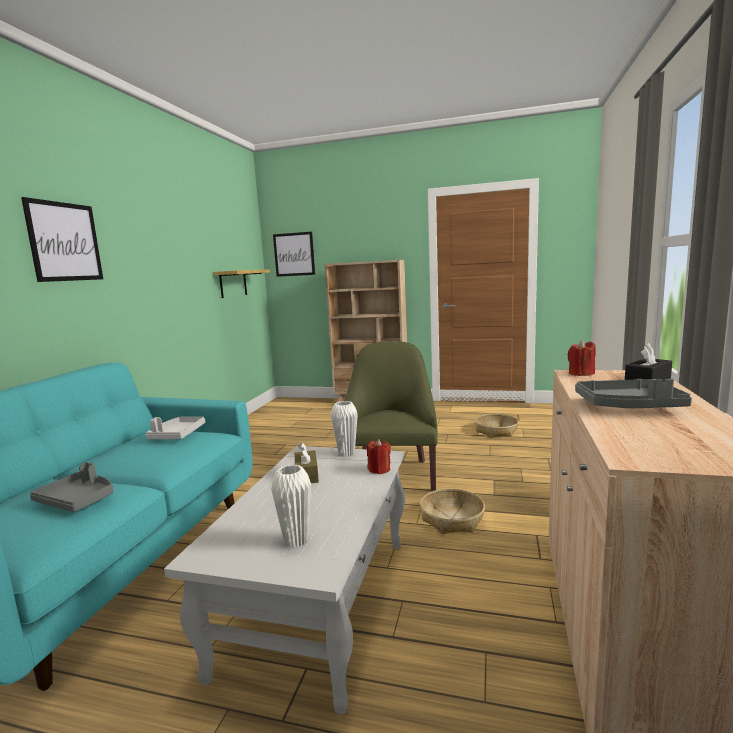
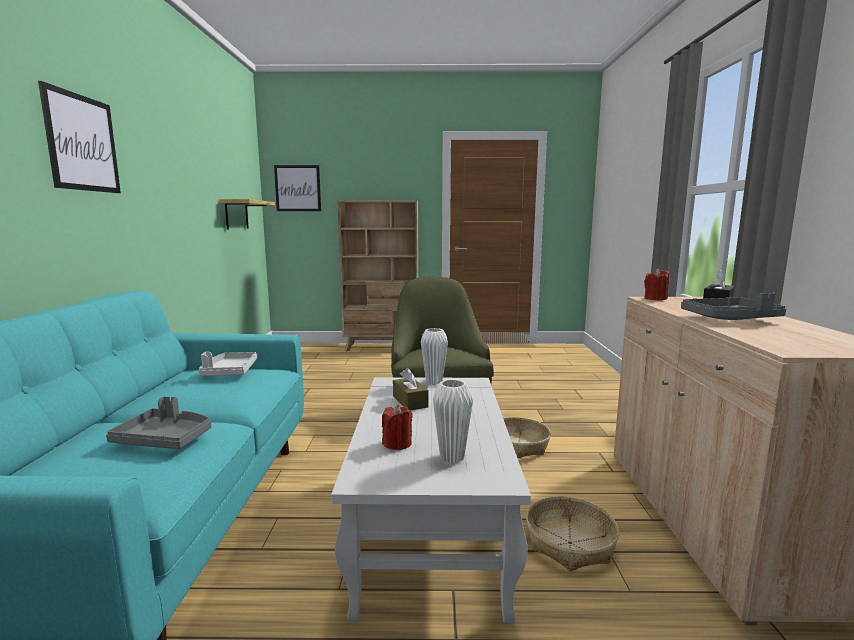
camera: 15 degrees left, 0 degrees up
red candle [367,439,391,474] -> red candle moved to [382,404,413,450]
basket [475,414,519,438] -> basket moved to [526,496,619,571]

